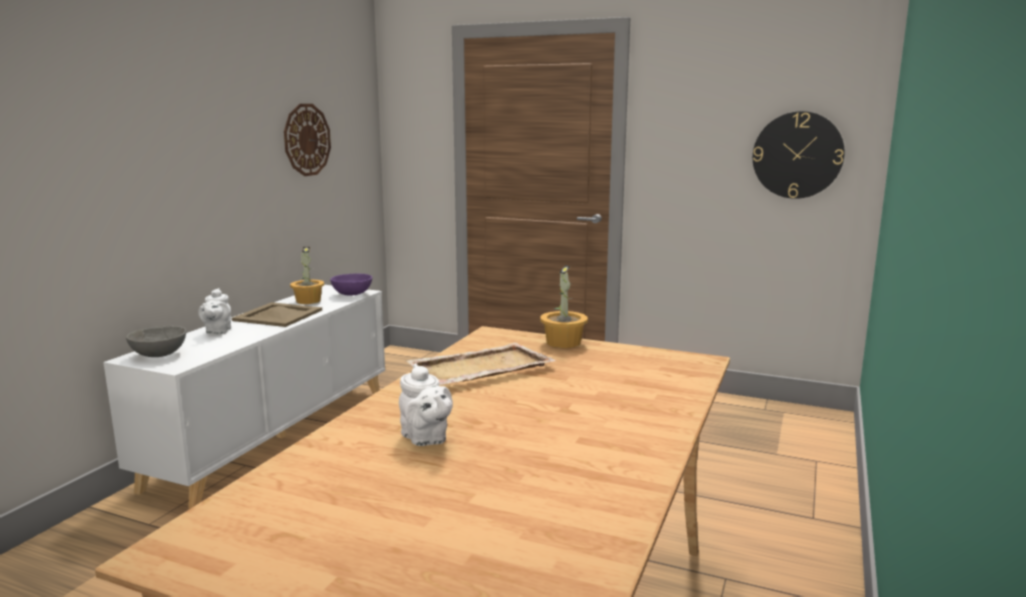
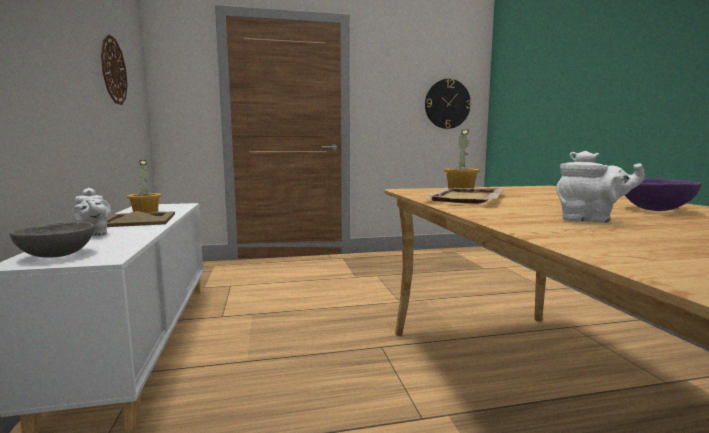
camera: 35 degrees left, 5 degrees down
purple bowl [330,273,372,296] -> purple bowl moved to [624,178,702,211]

